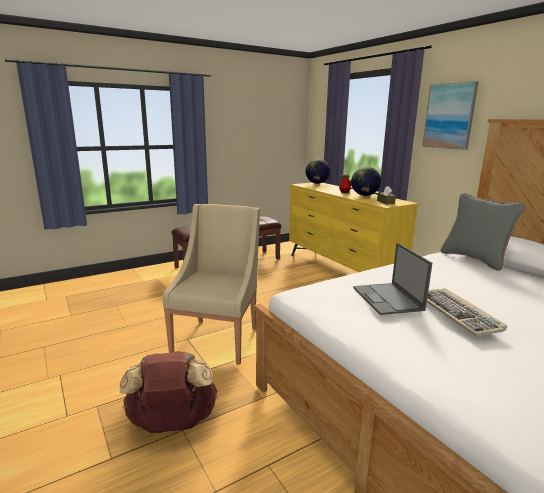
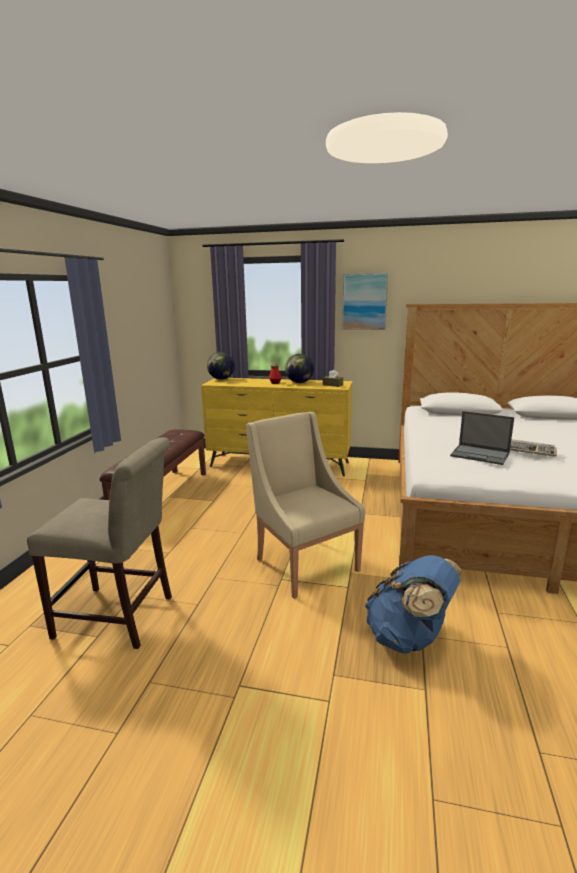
camera: 45 degrees left, 0 degrees up
brown backpack [120,351,218,433] -> blue backpack [365,555,461,654]
grey pillow [440,193,526,271] -> none
none -> beige chair [27,437,172,649]

